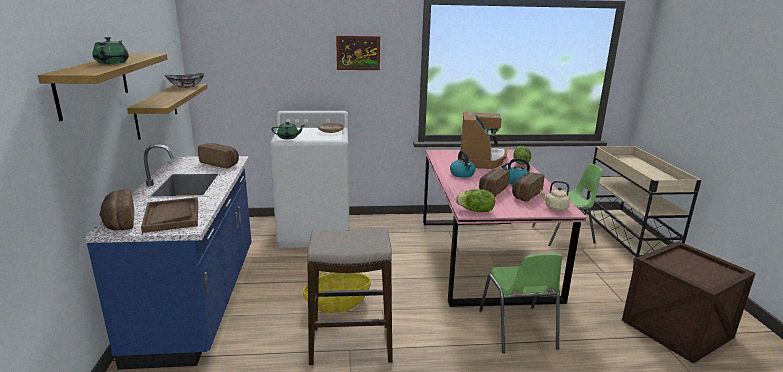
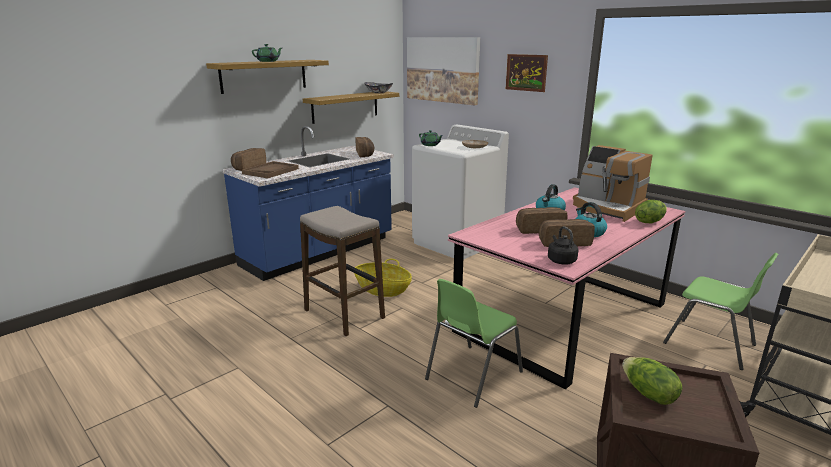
camera: 50 degrees right, 0 degrees up
lettuce [456,189,495,212] -> lettuce moved to [622,357,683,405]
coffee machine [460,112,507,169] -> coffee machine turned 75 degrees clockwise [573,145,653,222]
beige kettle [540,181,570,211] -> black kettle [548,226,578,265]
none -> picture [407,37,480,105]

